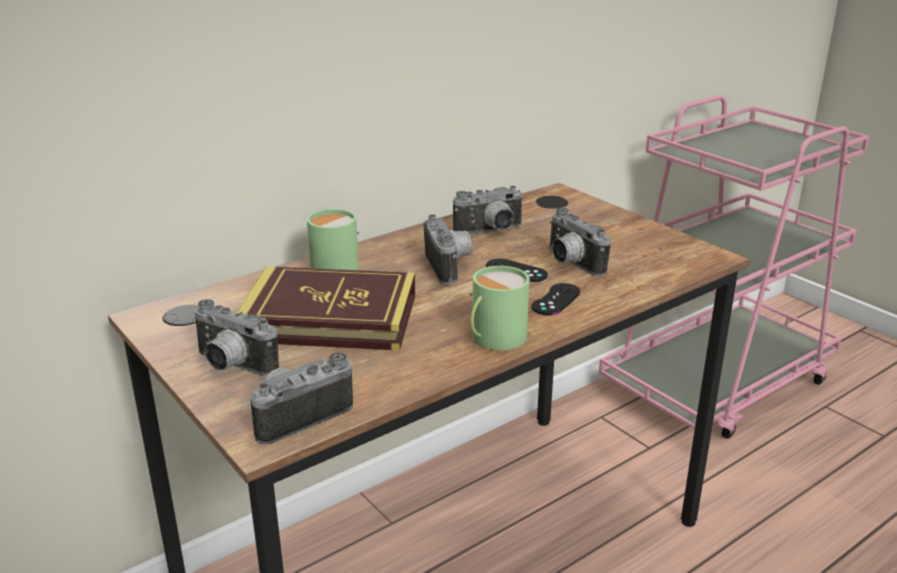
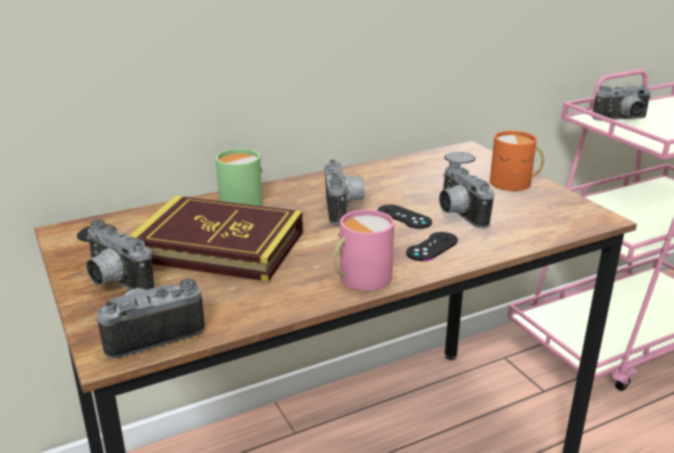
camera: 10 degrees right, 0 degrees up
camera [453,186,524,234] -> camera moved to [592,85,651,120]
green mug [470,266,530,350] -> pink mug [333,210,394,291]
none -> orange mug [490,131,544,191]

